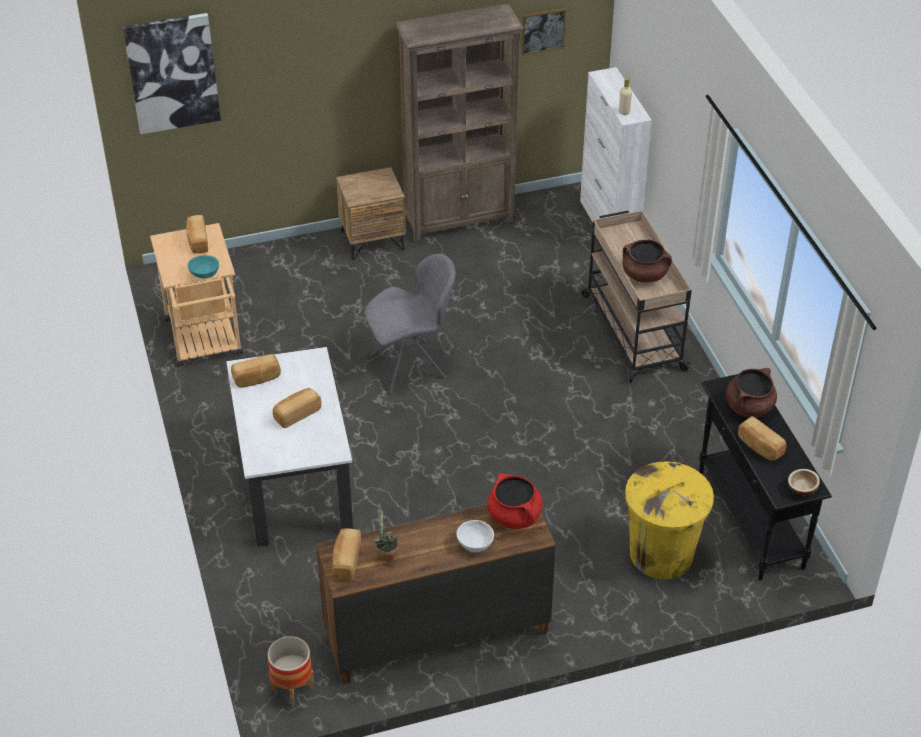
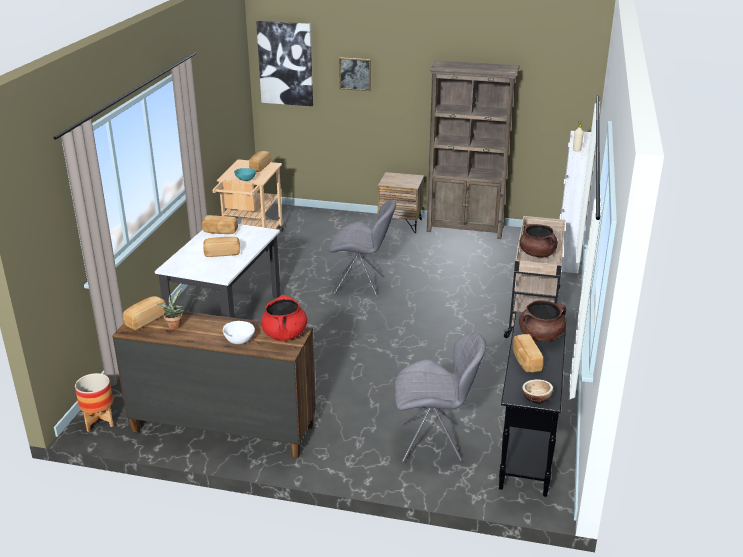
camera: 30 degrees right, 15 degrees down
picture [521,8,566,55] -> picture moved to [339,57,371,91]
yellow trash can [625,462,714,579] -> grey chair [395,333,486,462]

